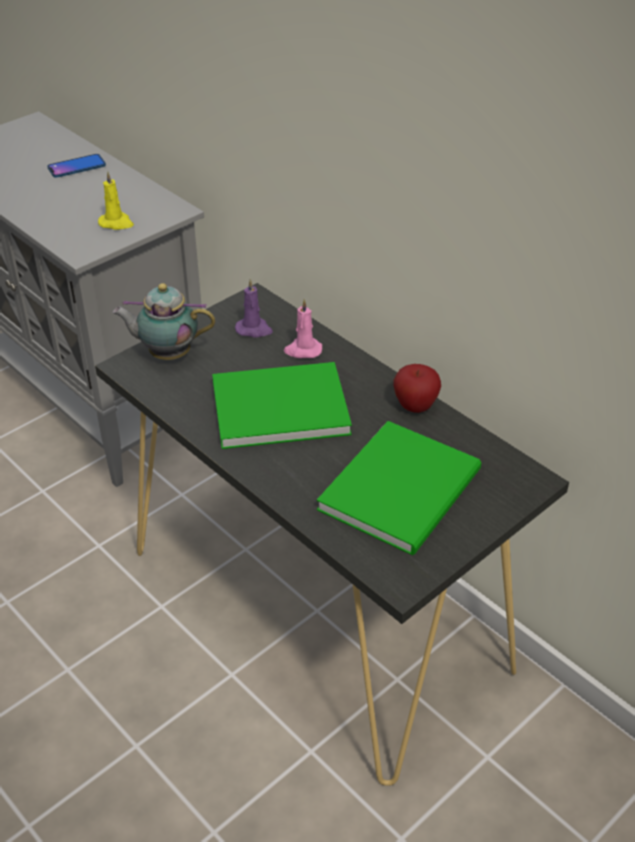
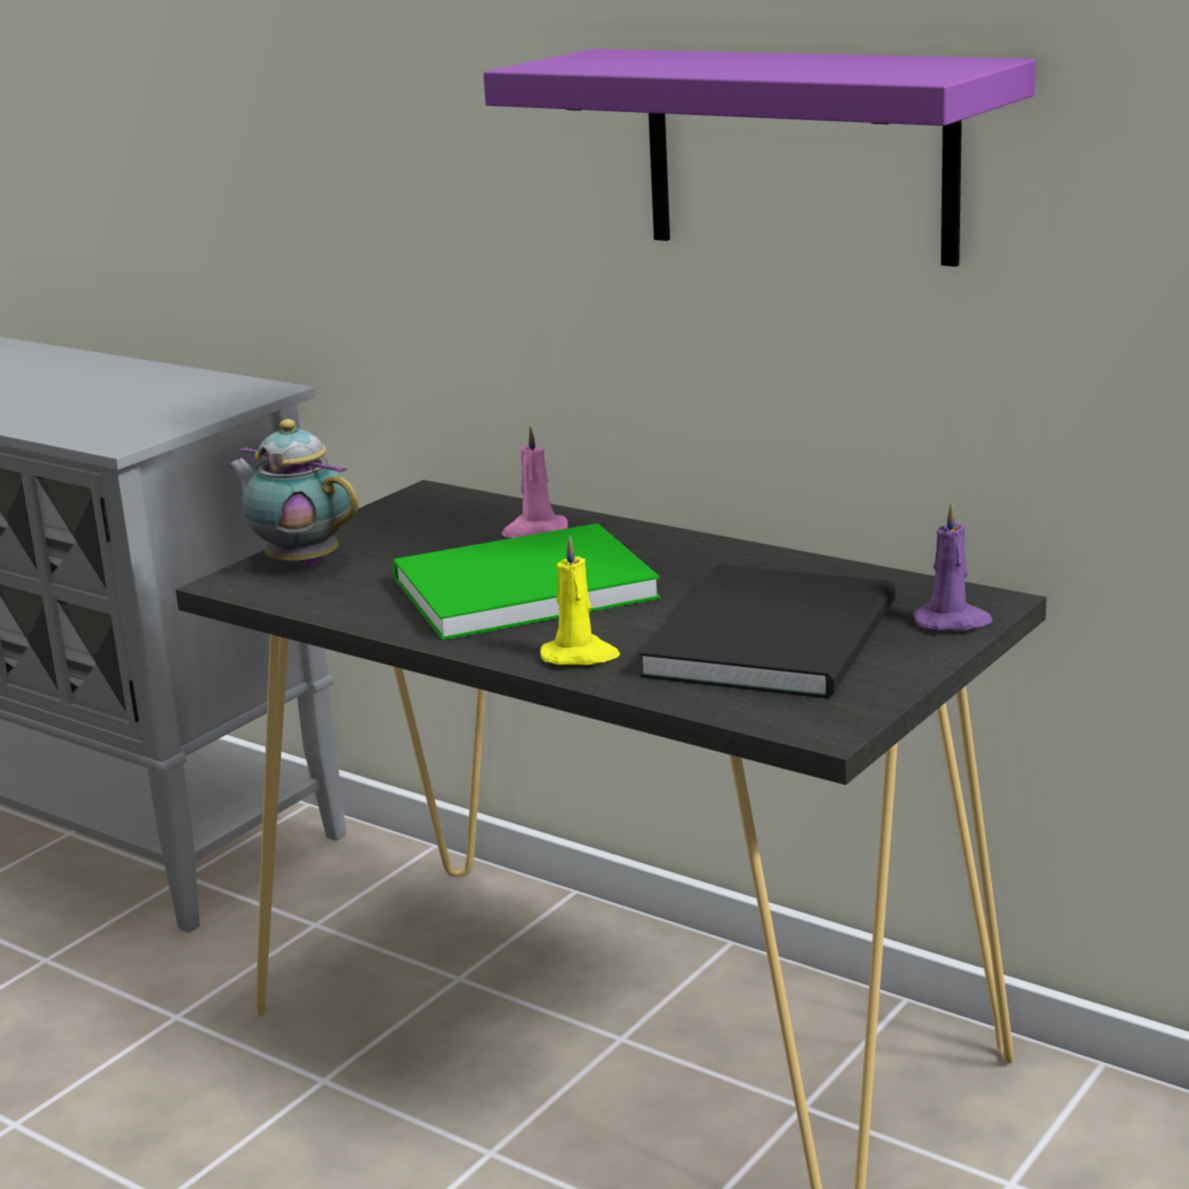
camera: 10 degrees left, 20 degrees down
phone [47,154,106,178] -> none
yellow candle [98,171,134,230] -> yellow candle moved to [540,536,620,665]
teapot [112,283,215,360] -> teapot turned 45 degrees clockwise [227,419,358,567]
purple candle [235,278,273,338] -> purple candle moved to [913,502,993,631]
green book [317,421,481,555] -> black book [639,565,895,699]
apple [394,364,441,413] -> none
none -> purple shelf [483,49,1036,267]

